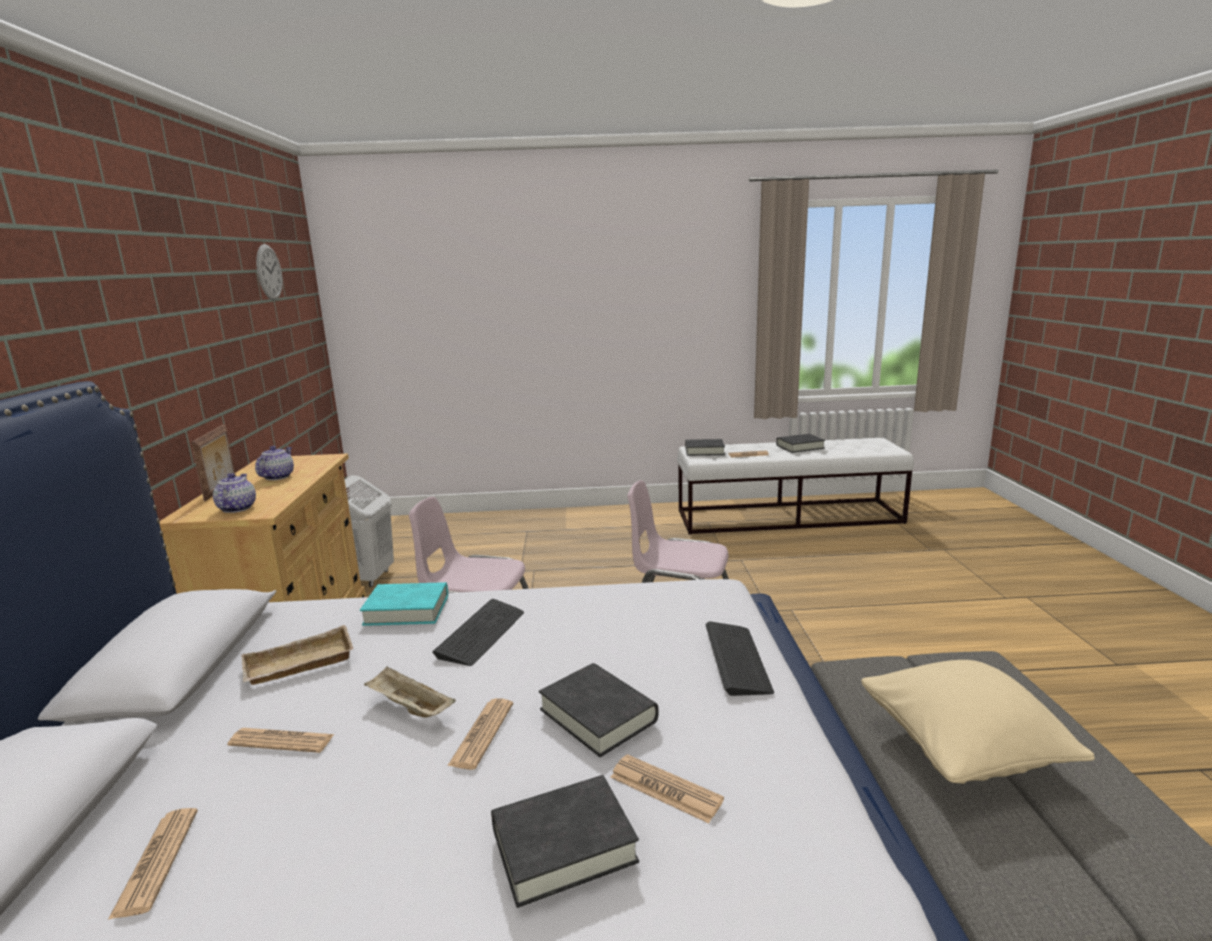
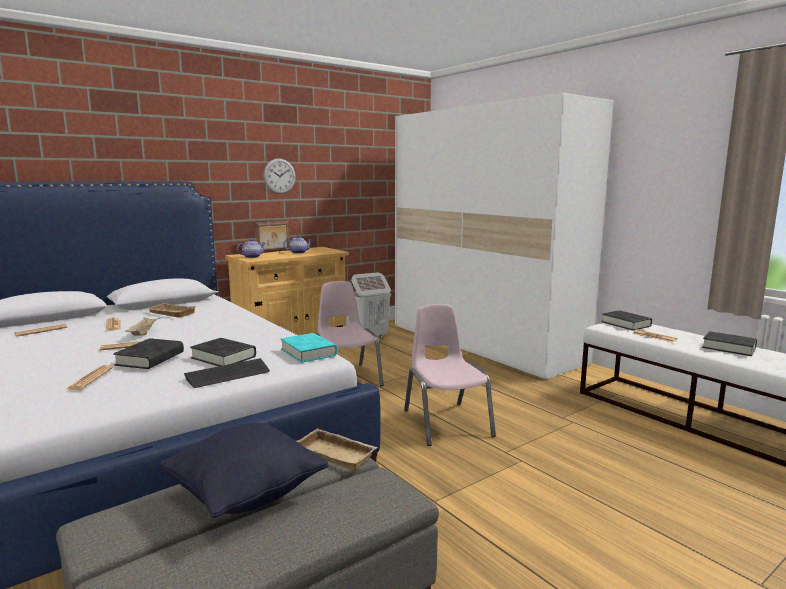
camera: 55 degrees right, 5 degrees down
wall clock [256,244,283,300] -> wall clock moved to [263,158,296,194]
turquoise book [360,582,448,626] -> turquoise book moved to [281,333,337,363]
keyboard [432,599,524,666] -> none
black book [491,775,639,908] -> black book moved to [190,338,256,366]
beige pillow [861,660,1095,784] -> black pillow [160,423,328,518]
none -> beige tray [297,428,378,471]
none -> white wardrobe [395,93,614,380]

